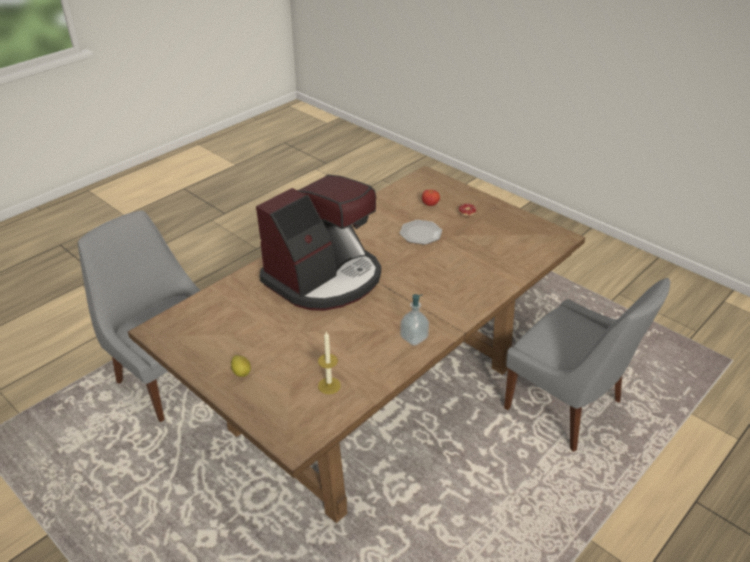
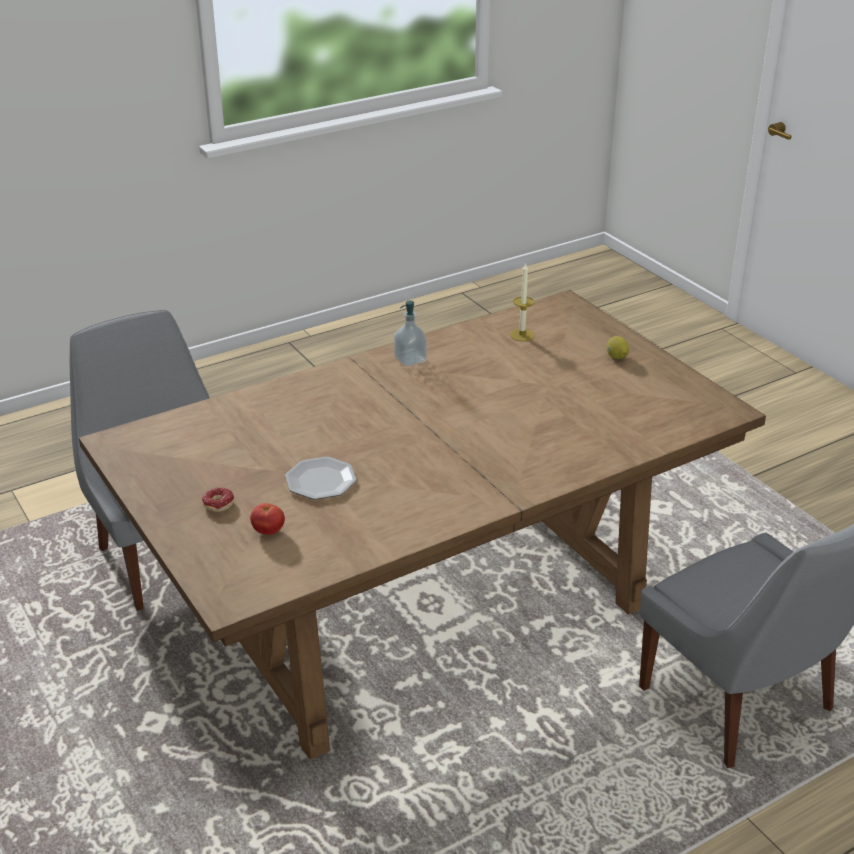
camera: 165 degrees left, 5 degrees down
coffee machine [256,175,381,311] -> none

